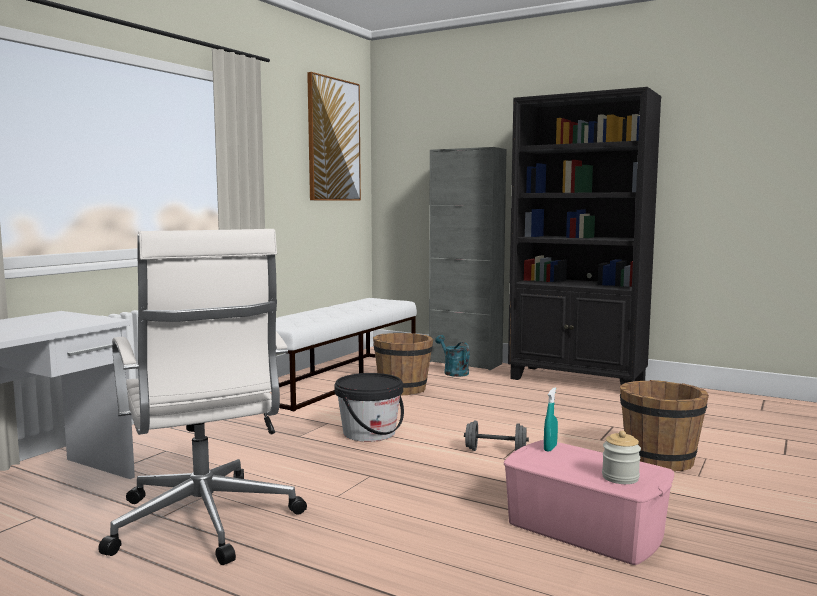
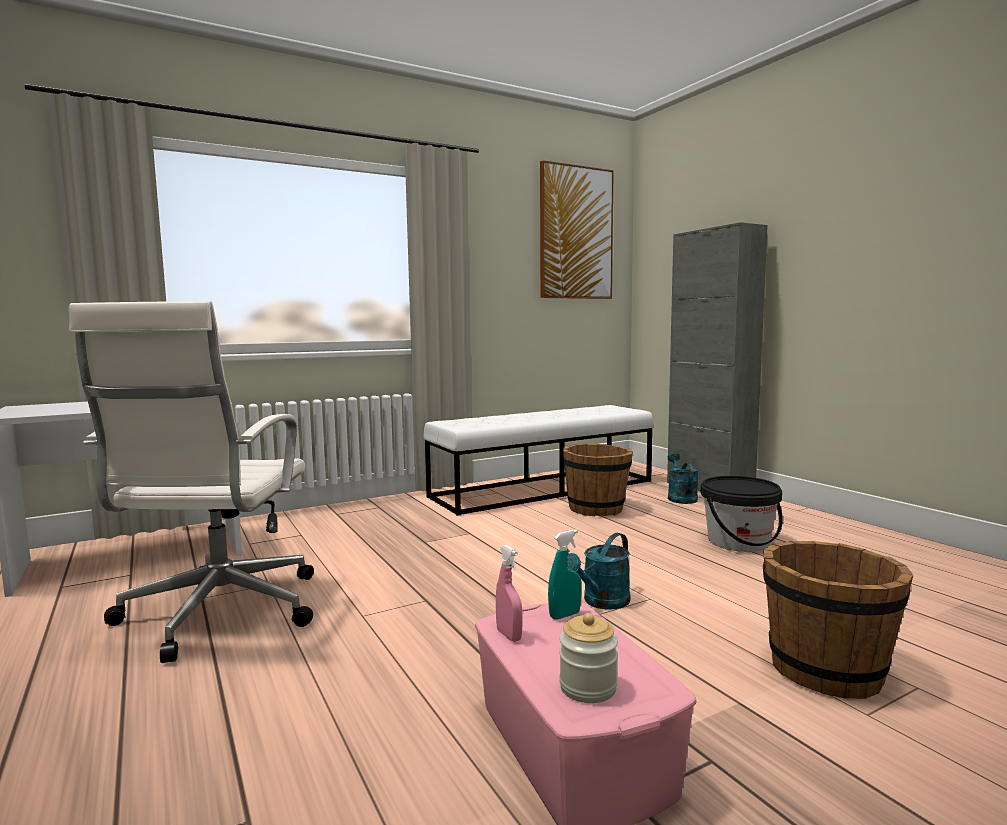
camera: 30 degrees right, 0 degrees up
black bucket [334,373,404,442] -> black bucket moved to [701,476,783,552]
grey dumbbell [464,421,529,451] -> turquoise watering can [567,533,631,610]
black bookcase [508,87,661,385] -> none
none -> pink spray bottle [496,545,523,642]

